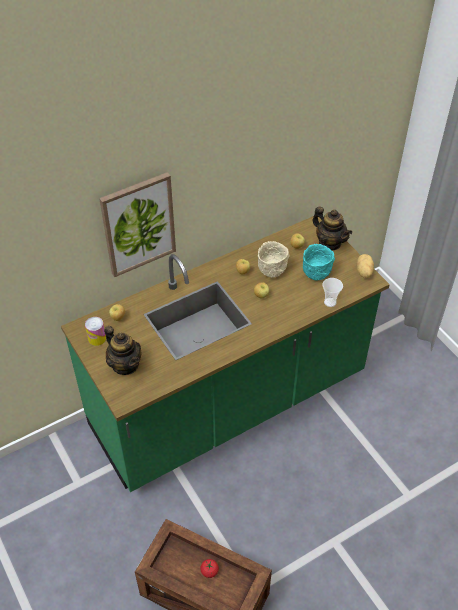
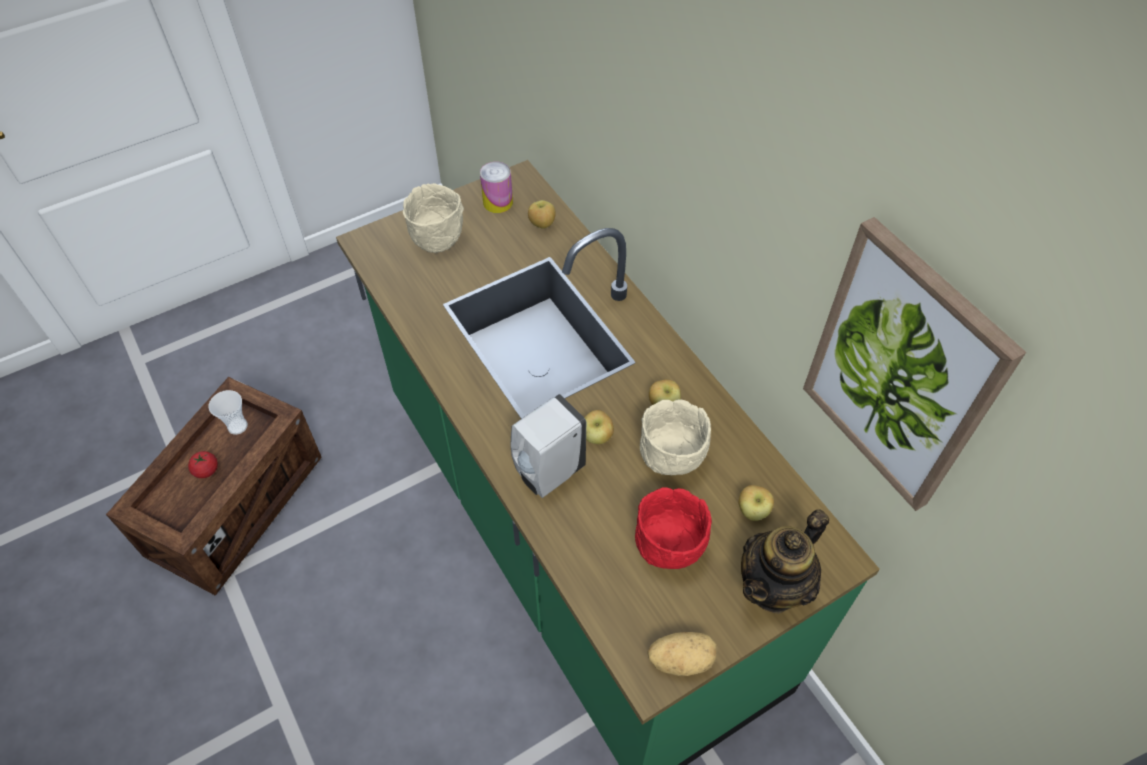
camera: 90 degrees right, 5 degrees up
picture [99,172,176,277] -> picture moved to [803,217,1026,511]
teapot [104,326,141,375] -> beige bowl [402,183,464,253]
turquoise bowl [303,244,335,280] -> red bowl [635,487,712,569]
cup [323,278,343,307] -> cup moved to [209,390,248,435]
none -> white soap dispenser [510,394,586,498]

